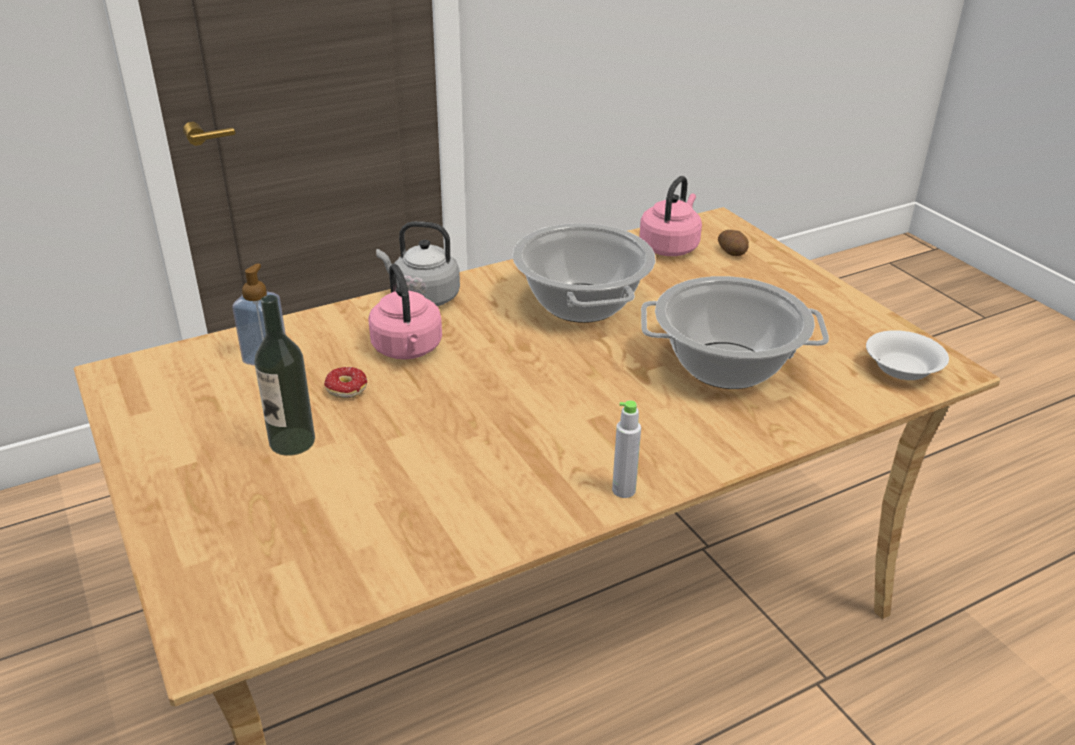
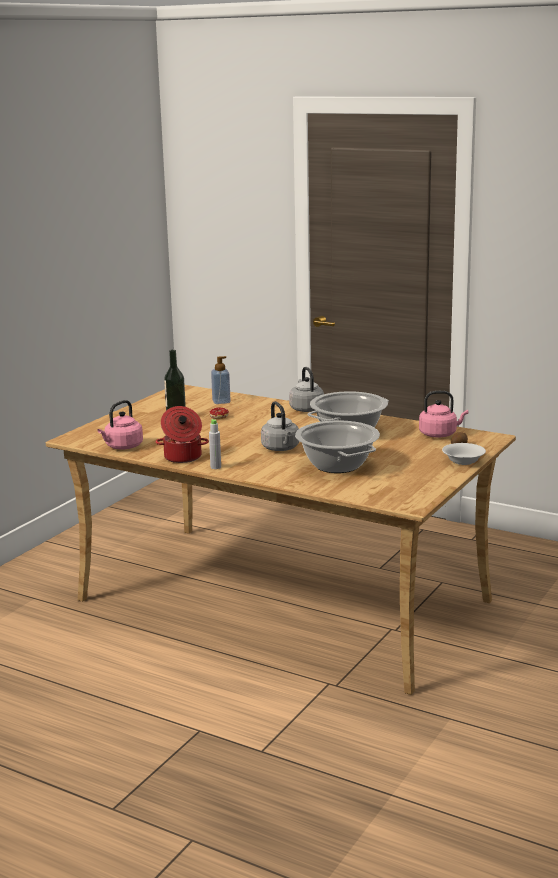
camera: 60 degrees right, 15 degrees down
pink kettle [368,264,442,359] -> pink kettle moved to [97,400,143,449]
white bowl [866,330,949,380] -> white bowl moved to [442,443,486,465]
none -> cooking pot [155,406,209,463]
none -> grey kettle [261,401,299,451]

